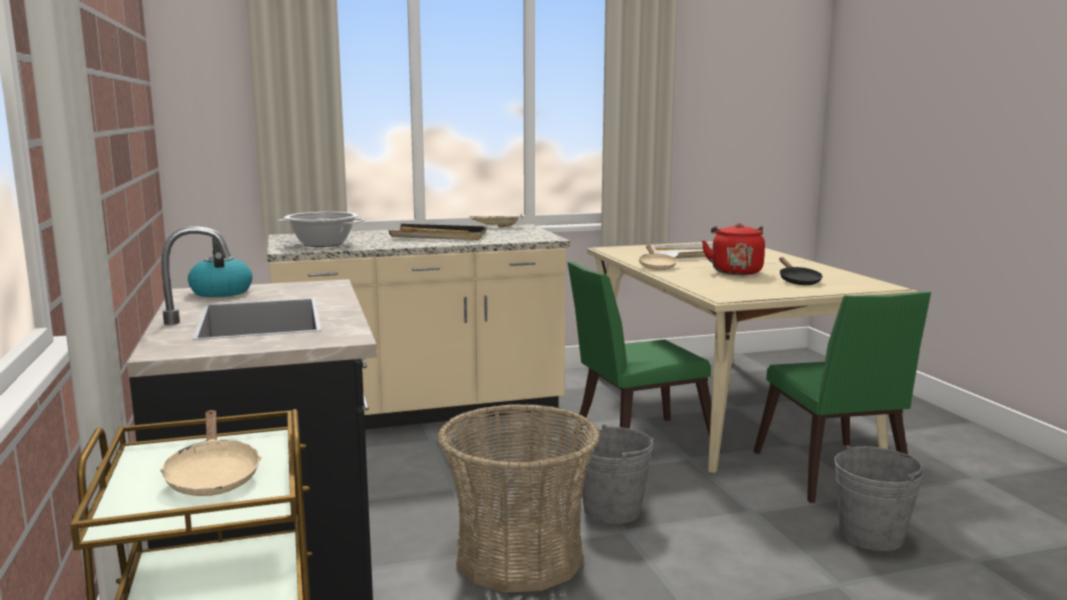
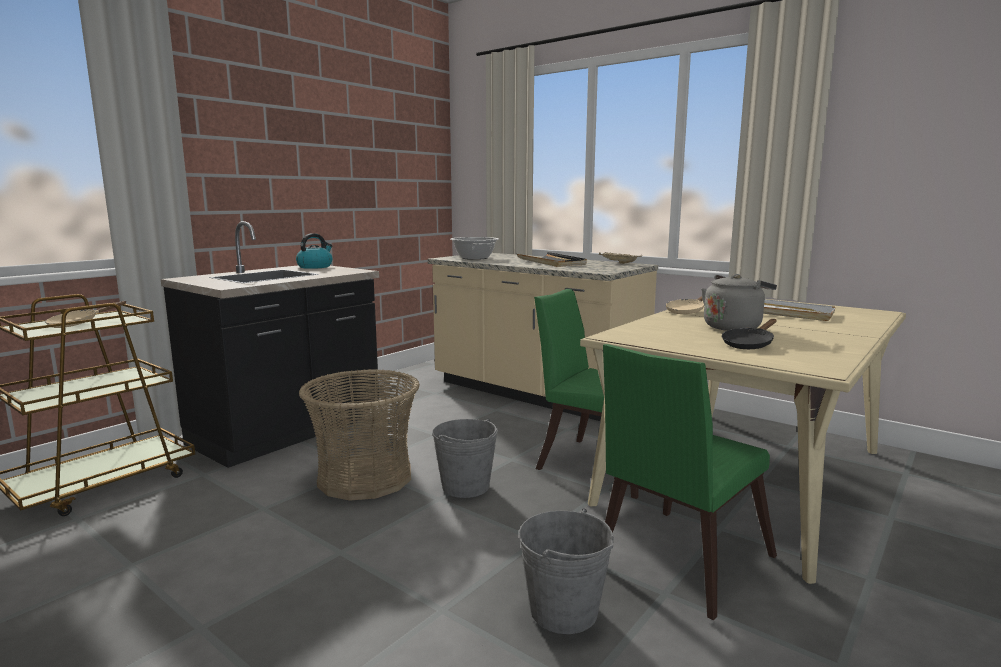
camera: 55 degrees right, 0 degrees up
red kettle [702,223,765,275] -> grey kettle [702,274,777,331]

